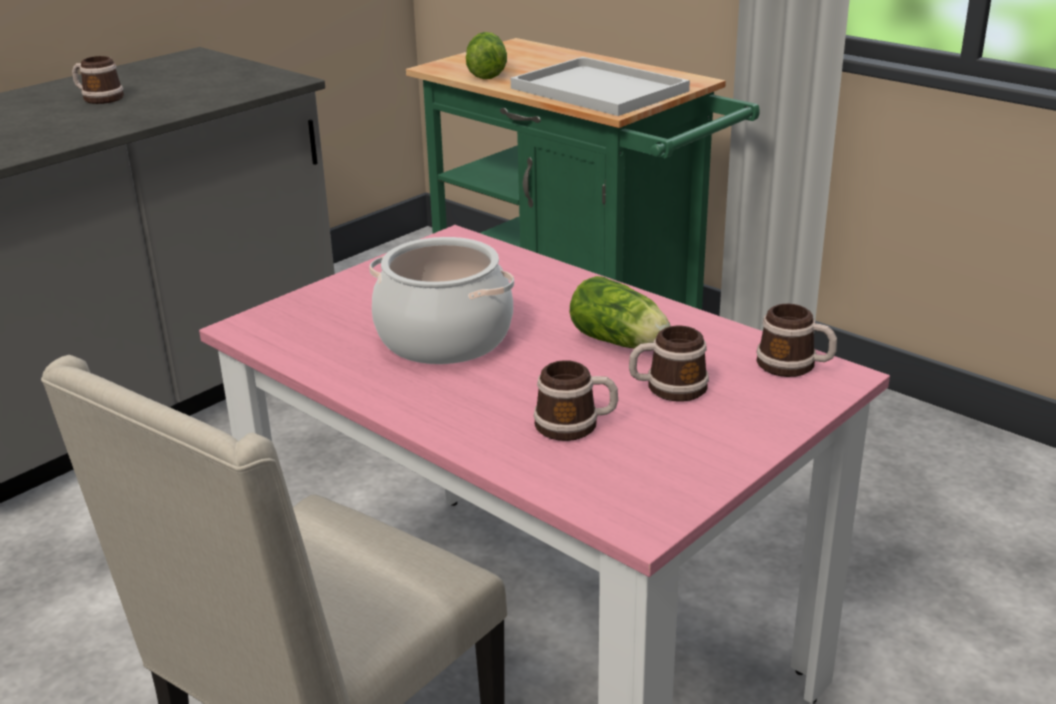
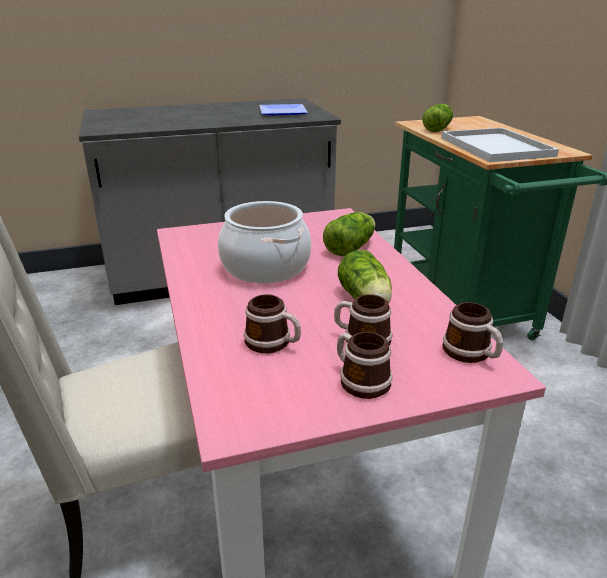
camera: 30 degrees right, 0 degrees up
mug [72,56,124,104] -> mug moved to [337,332,393,399]
none -> plate [259,104,308,115]
none -> lettuce [323,212,375,256]

